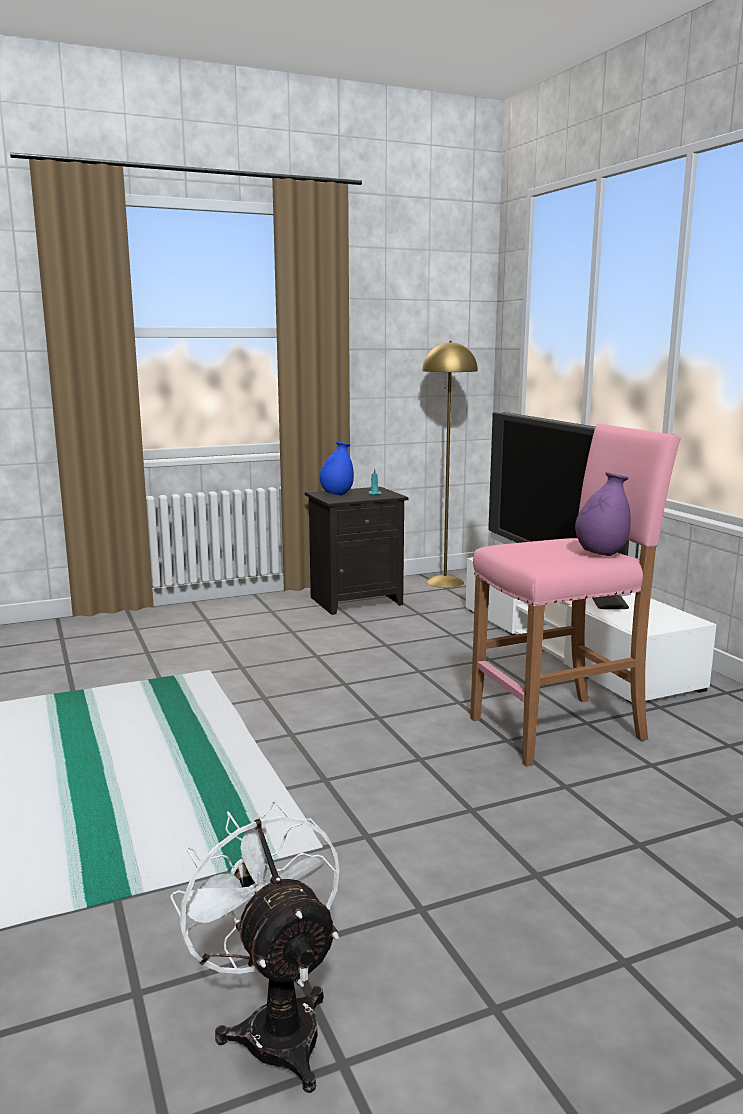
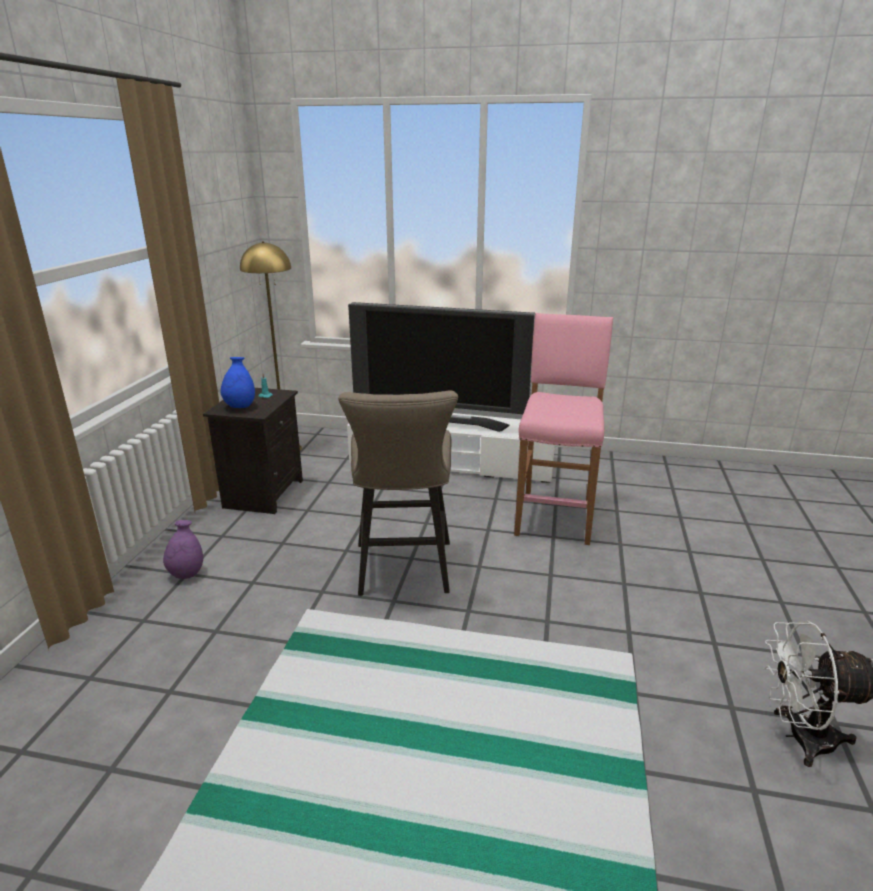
camera: 55 degrees left, 10 degrees up
purple vase [575,472,631,556] -> purple vase moved to [163,520,203,579]
none -> beige stool [338,390,458,596]

